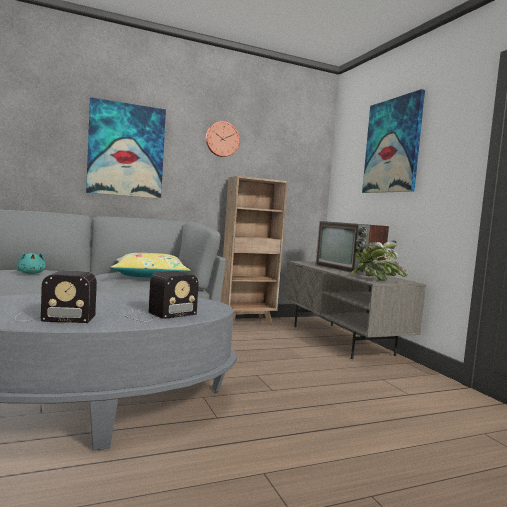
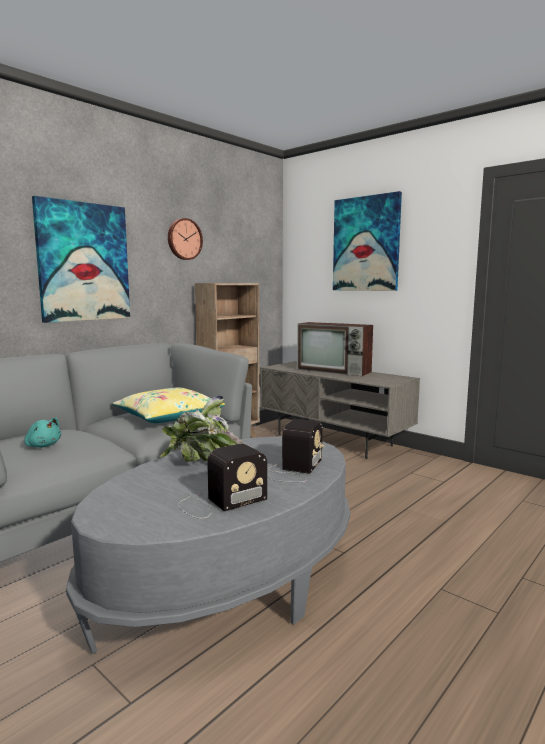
camera: 25 degrees left, 5 degrees up
potted plant [351,240,409,281] -> potted plant moved to [159,396,246,462]

